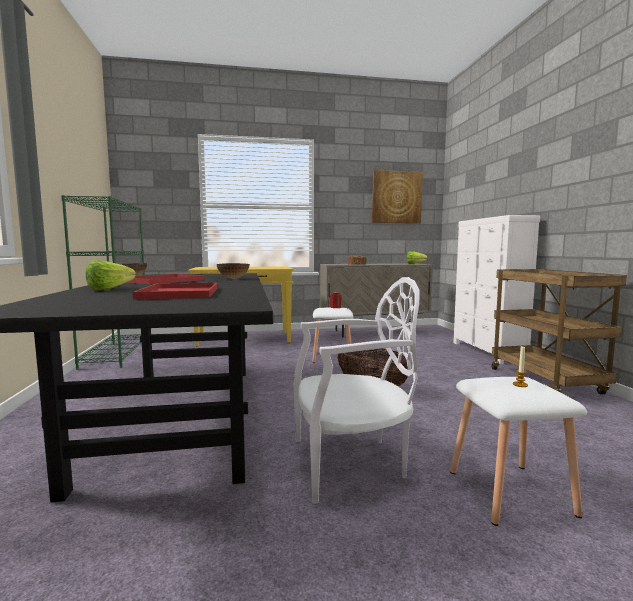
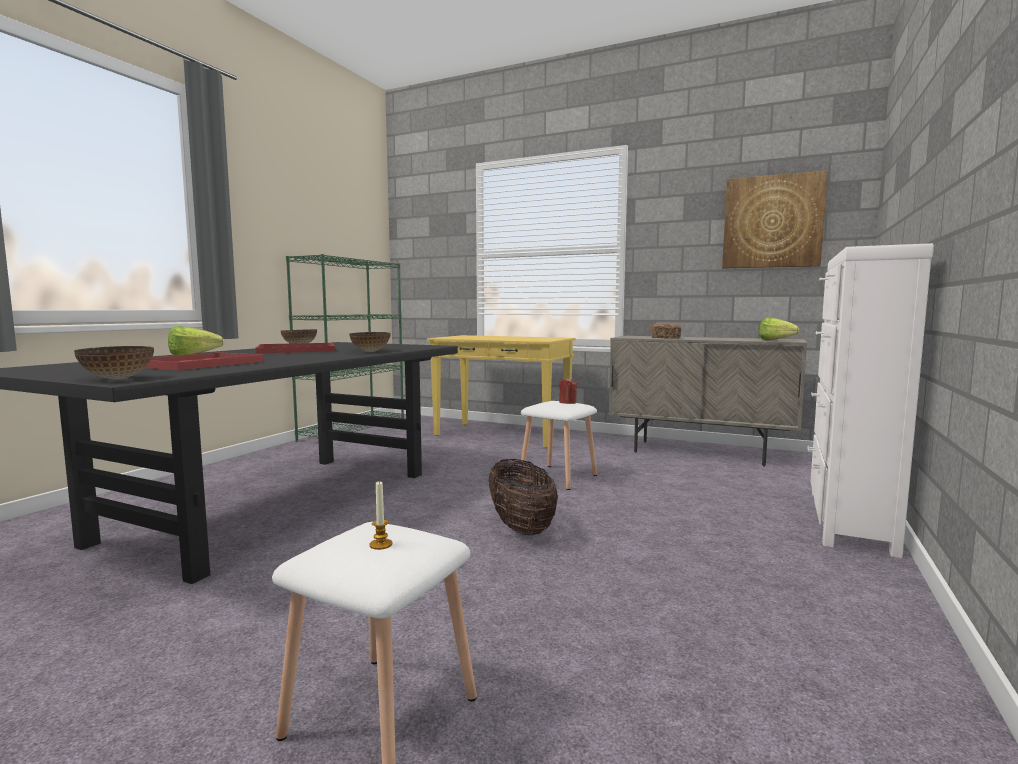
camera: 35 degrees right, 0 degrees up
white chair [293,277,419,504] -> none
brown cart [491,269,627,395] -> none
none -> bowl [74,346,154,379]

